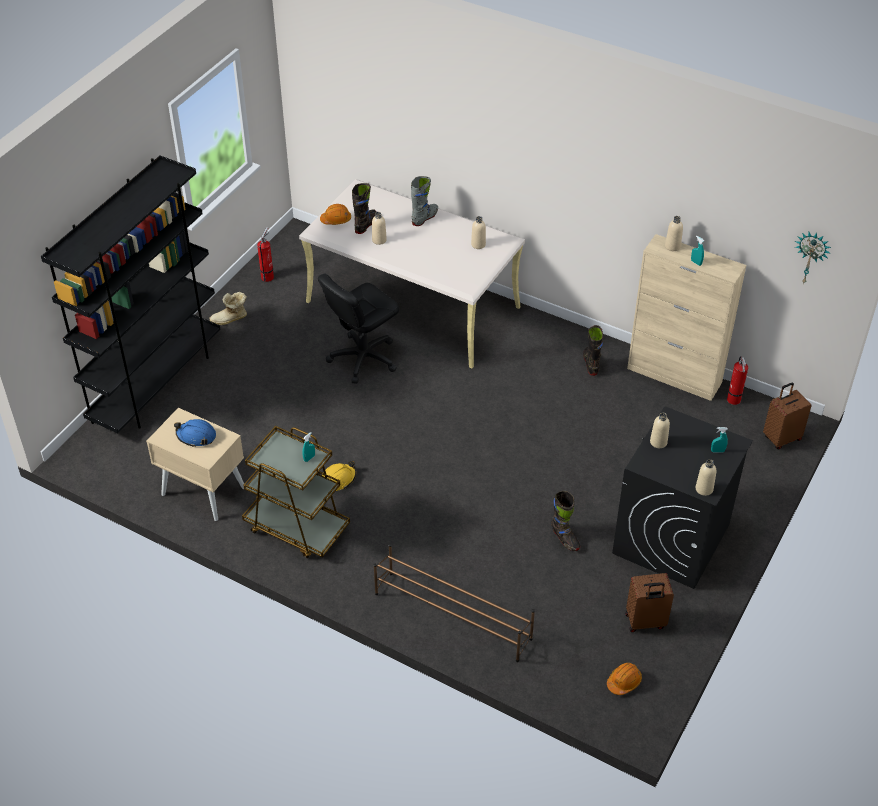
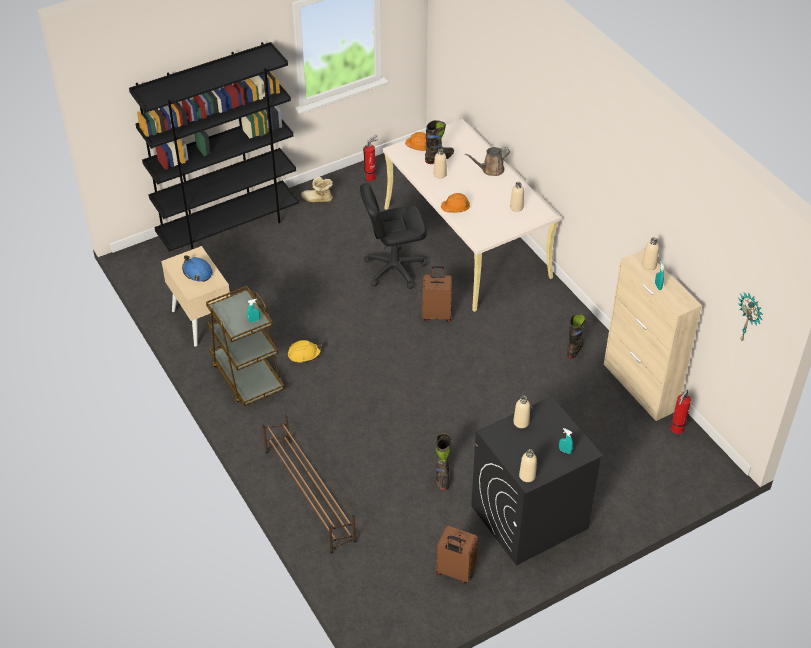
camera: 30 degrees right, 0 degrees up
grey boot [411,176,438,226] -> brown watering can [465,147,510,176]
orange hard hat [607,663,642,695] -> orange hard hat moved to [441,193,470,213]
brown suitcase [763,382,812,449] -> brown suitcase moved to [422,266,452,322]

